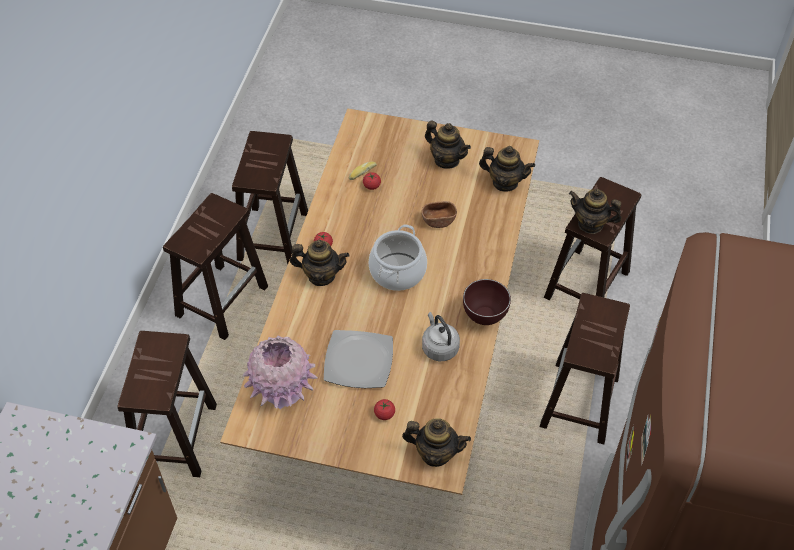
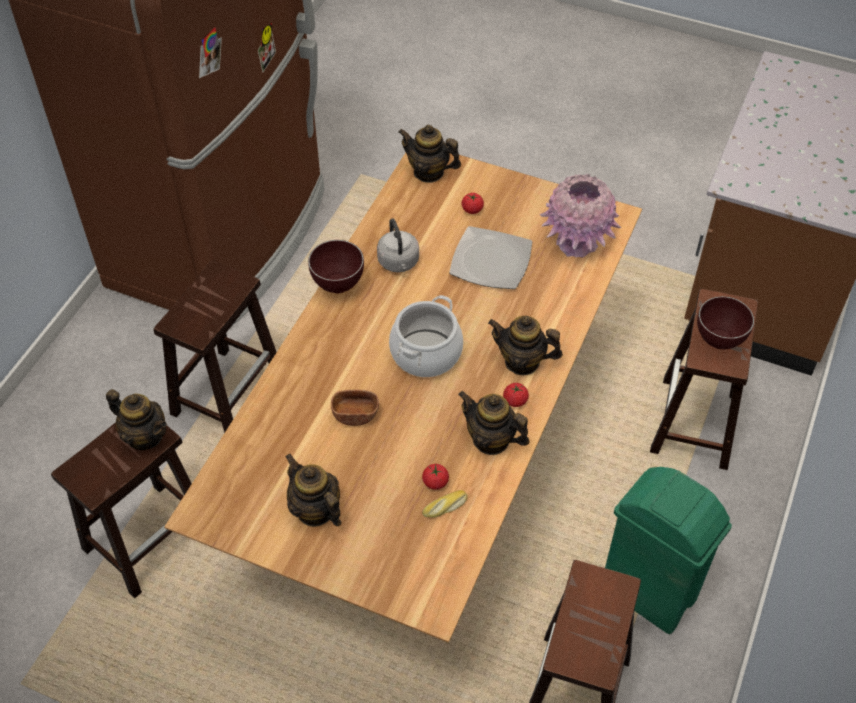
camera: 170 degrees left, 0 degrees up
brown stool [163,193,268,340] -> green trash can [605,467,732,634]
teapot [479,146,535,192] -> teapot moved to [458,391,530,455]
none -> brown bowl [697,296,754,349]

